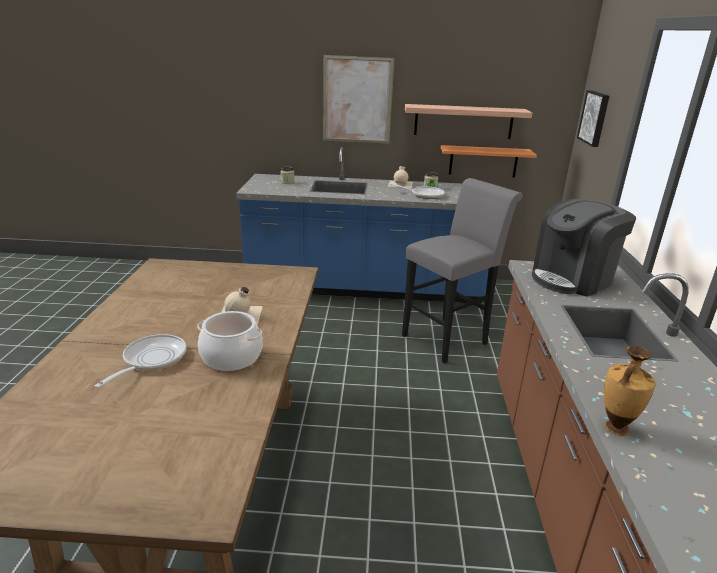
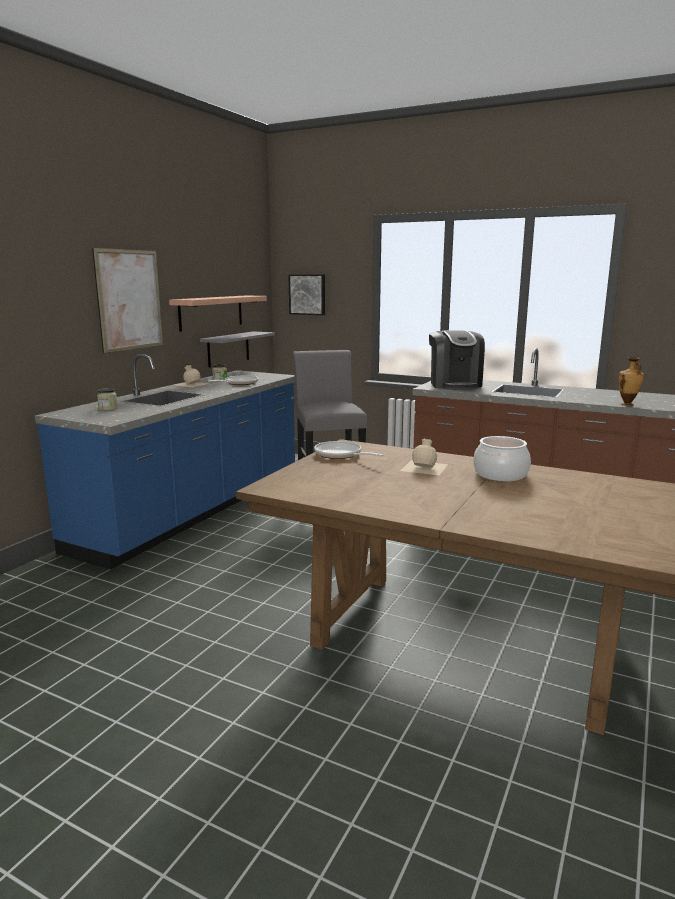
camera: 65 degrees left, 10 degrees down
frying pan [94,334,186,388] -> frying pan moved to [314,441,383,459]
orange shelf [441,145,537,178] -> grey shelf [200,331,274,368]

